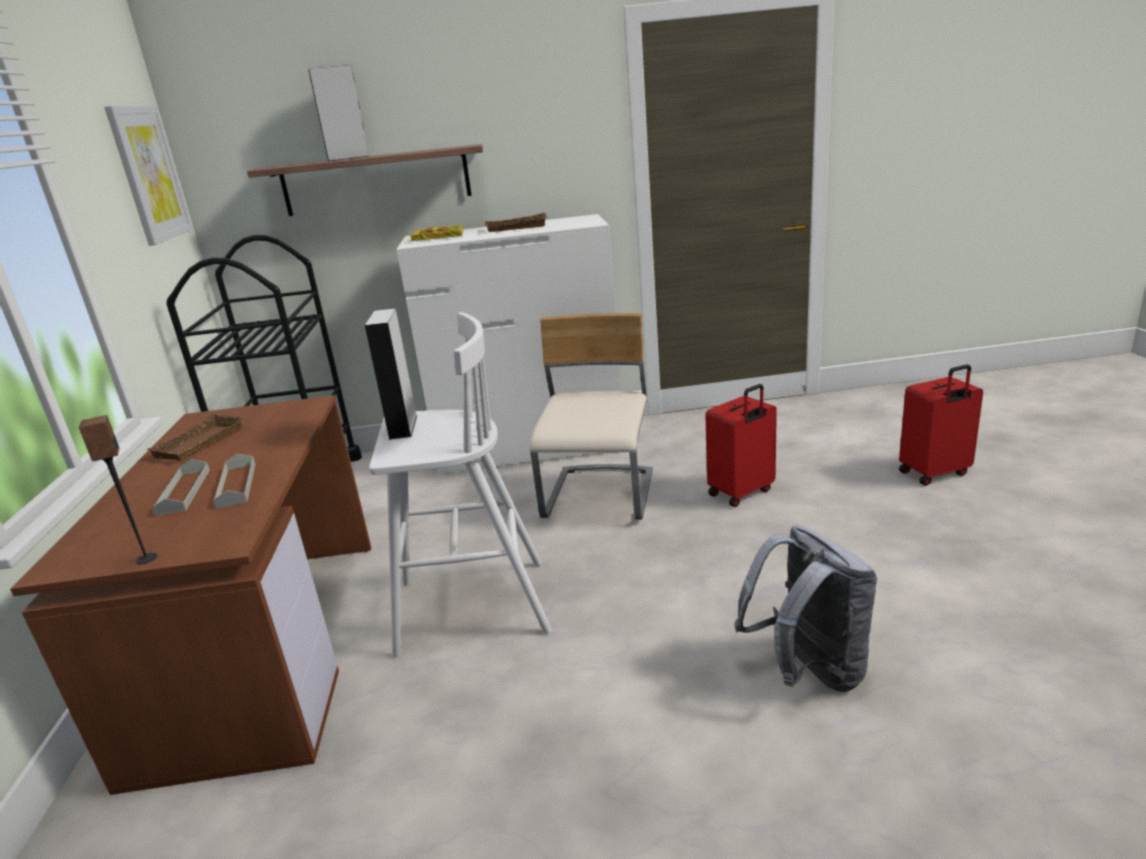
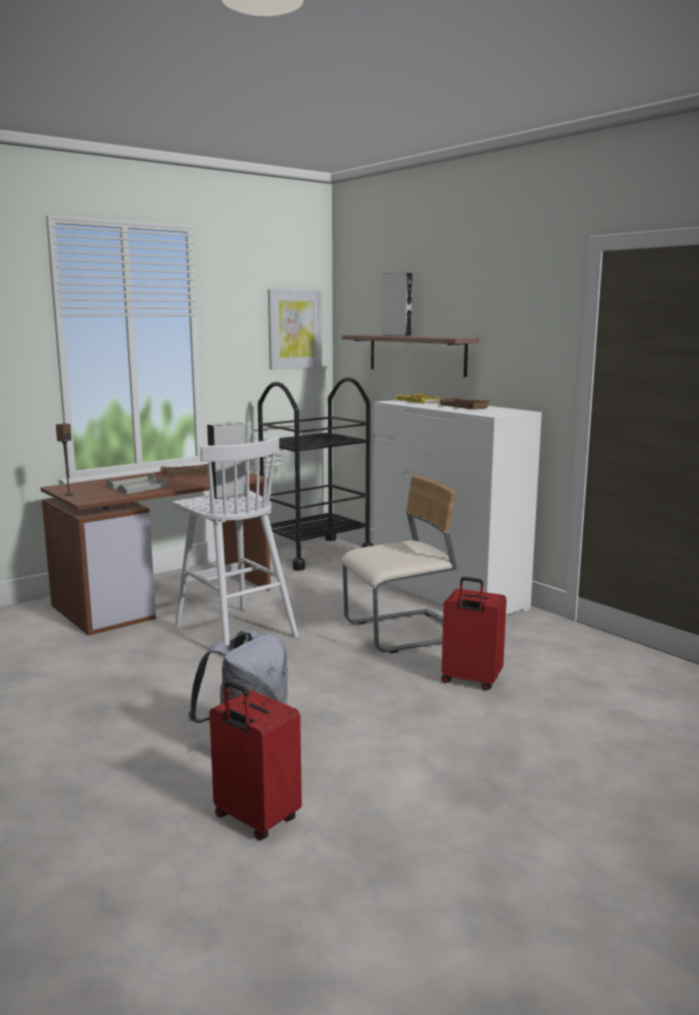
camera: 55 degrees right, 10 degrees down
red suitcase [899,365,983,486] -> red suitcase moved to [209,680,302,840]

